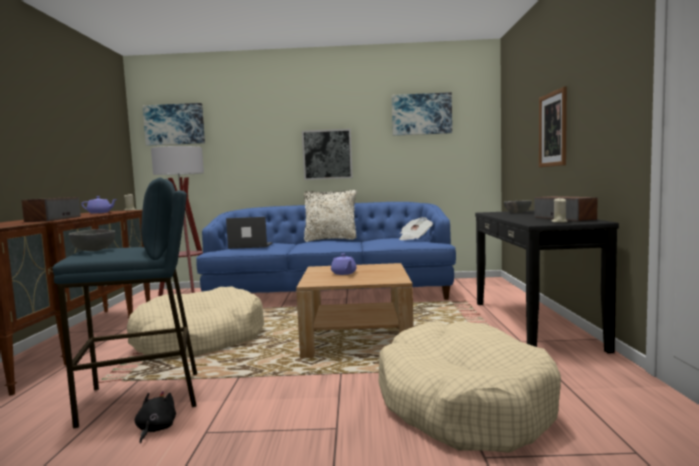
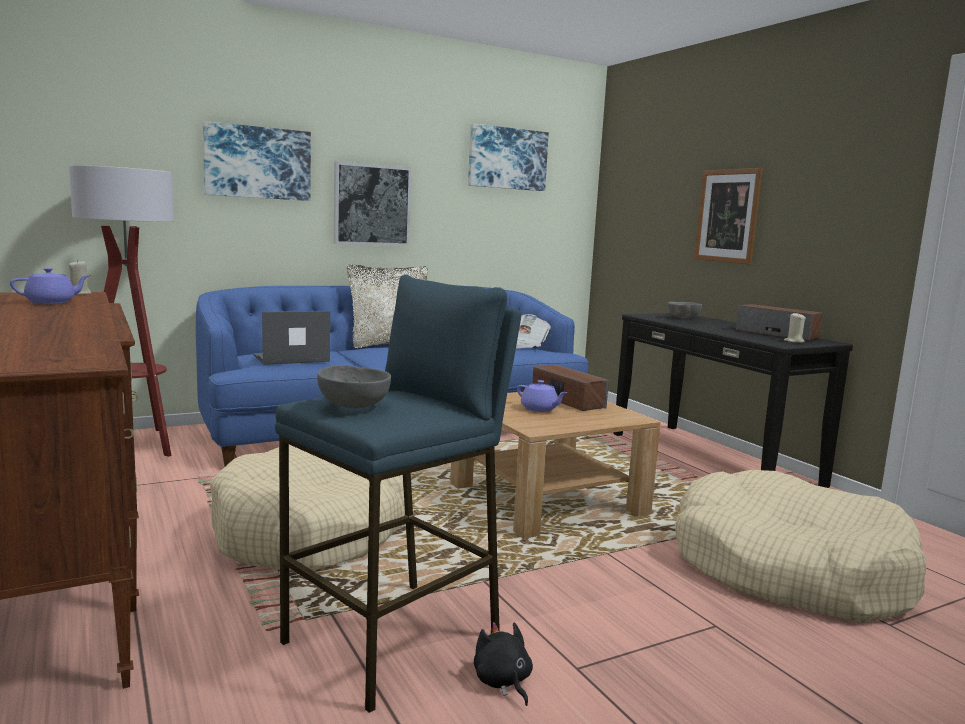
camera: 30 degrees left, 5 degrees up
speaker [22,197,81,222] -> speaker moved to [532,364,609,411]
picture [142,103,205,146] -> picture moved to [203,121,311,201]

